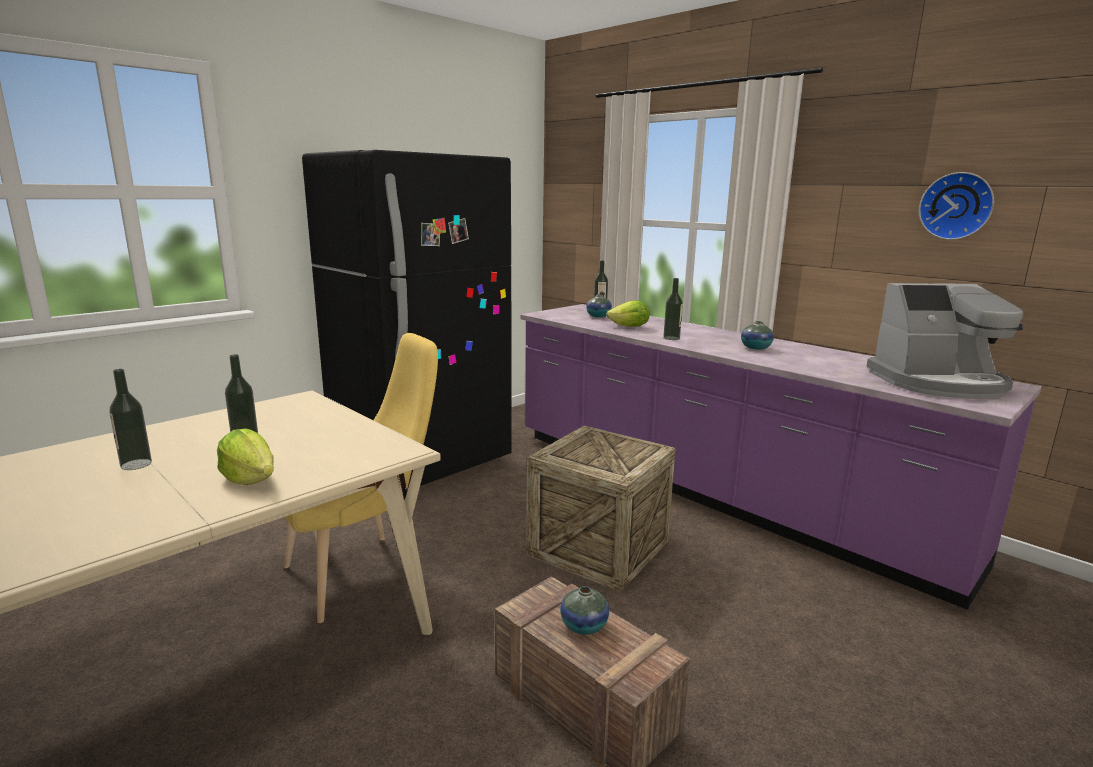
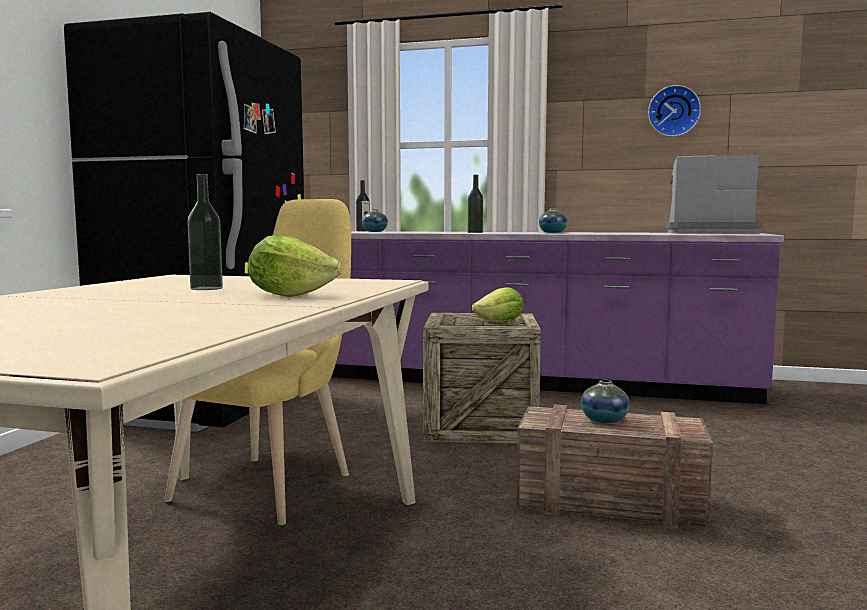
camera: 30 degrees left, 10 degrees down
bottle [109,369,152,470] -> none
lettuce [606,300,650,327] -> lettuce moved to [472,287,524,322]
coffee machine [866,283,1023,399] -> coffee machine turned 135 degrees counterclockwise [665,155,763,234]

